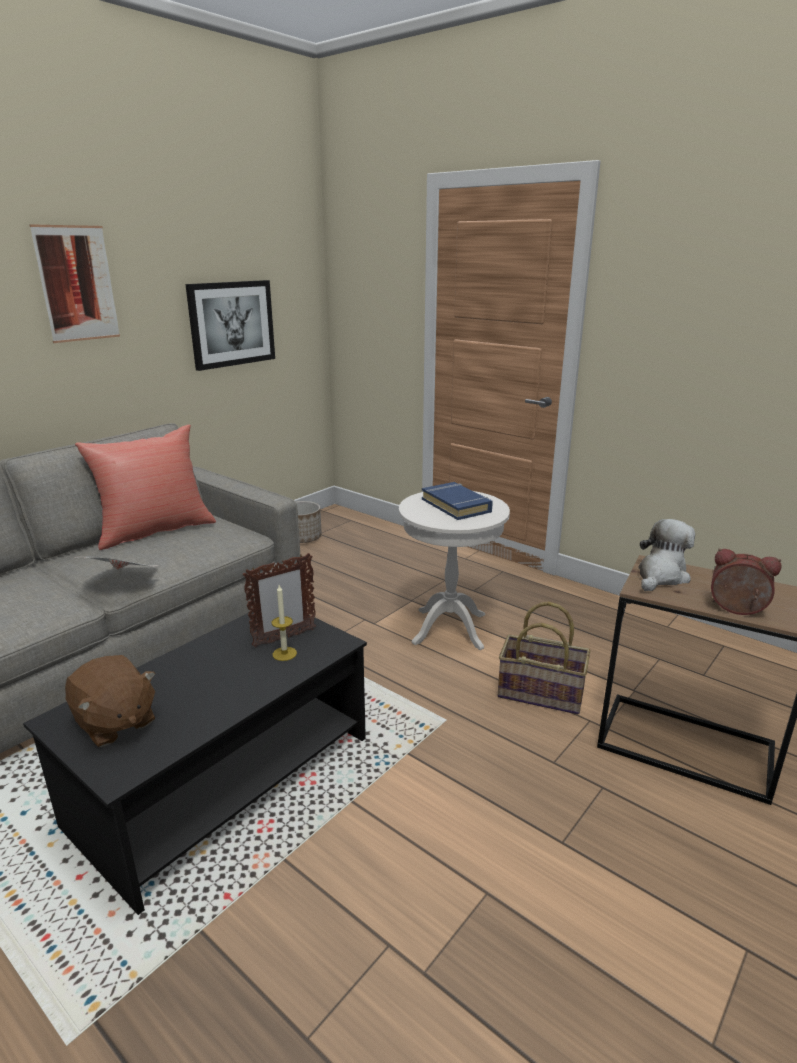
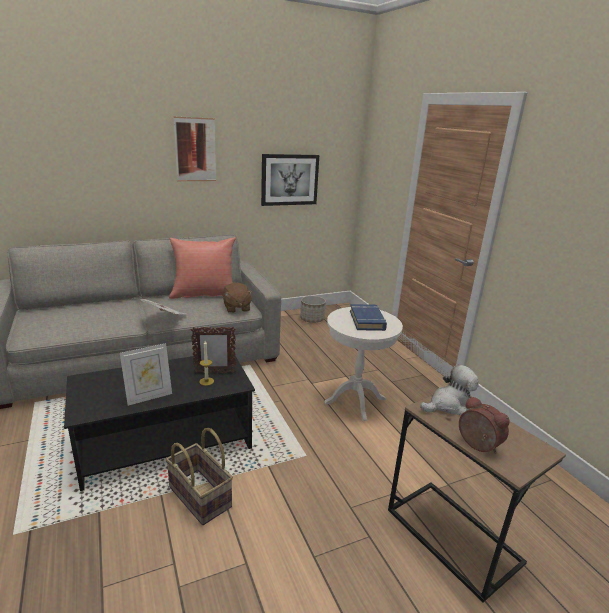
camera: 25 degrees right, 0 degrees up
brown plush toy [65,655,155,747] -> brown plush toy moved to [223,282,253,313]
basket [498,601,590,714] -> basket moved to [166,428,233,525]
none -> picture frame [120,343,172,406]

